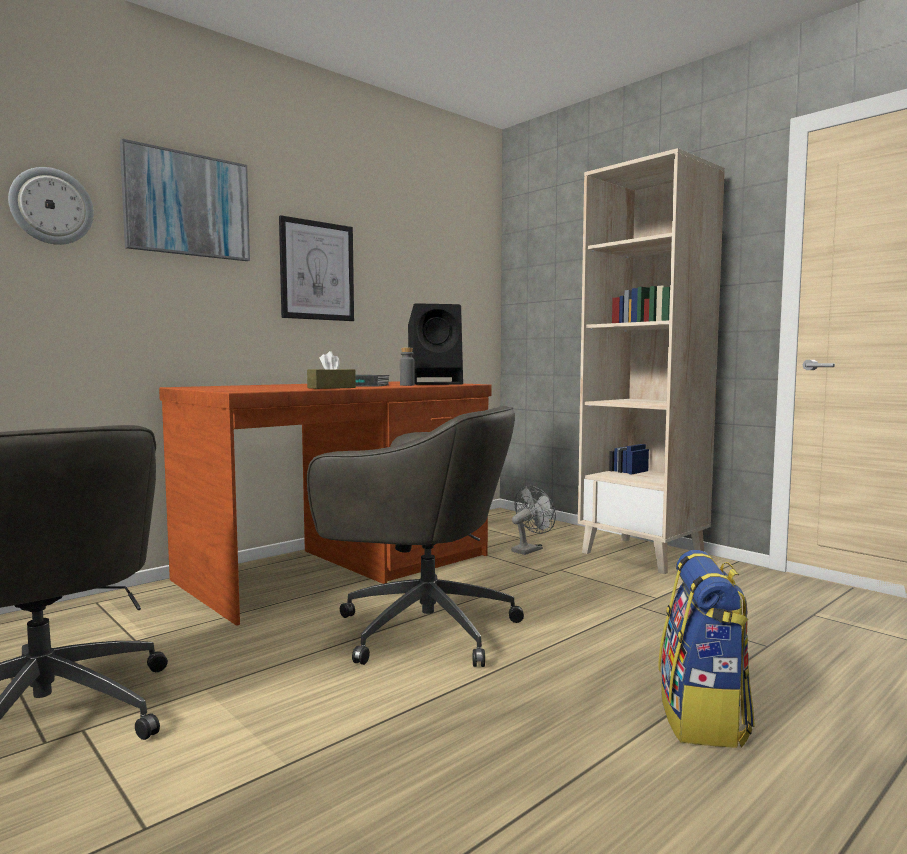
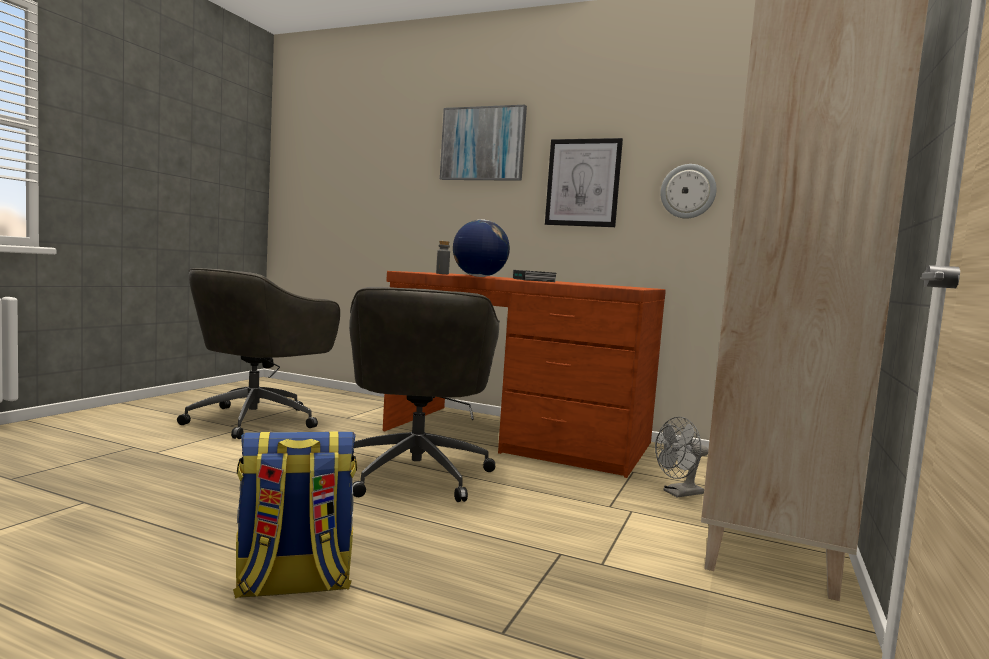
camera: 65 degrees right, 0 degrees up
wall clock [8,167,94,245] -> wall clock moved to [660,164,717,219]
brown tissue box [307,351,356,389] -> globe [453,219,510,277]
grey bottle [400,348,415,386] -> grey bottle moved to [436,241,450,274]
black speaker [408,303,463,385] -> none
grey fan [511,486,556,555] -> grey fan turned 135 degrees clockwise [655,417,709,498]

